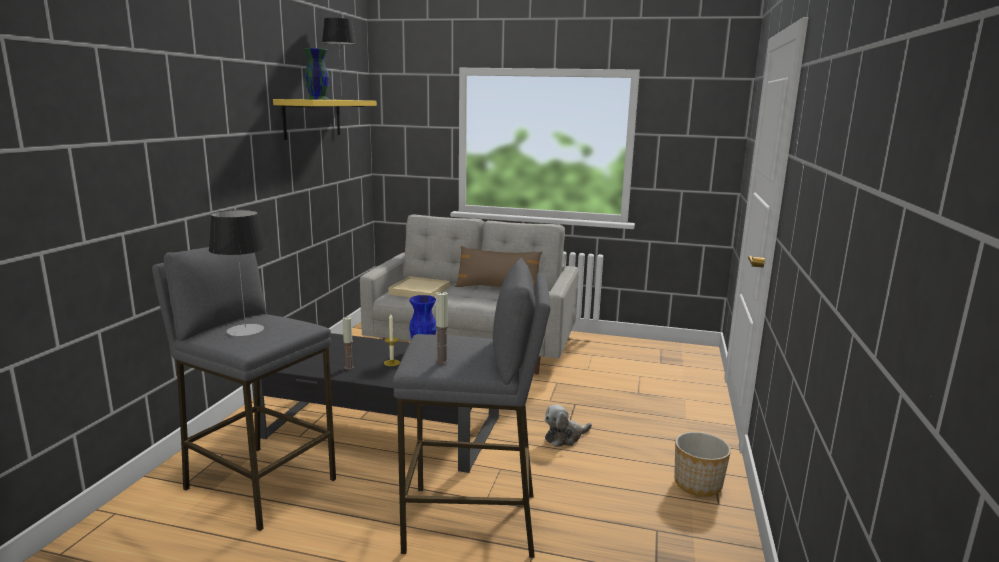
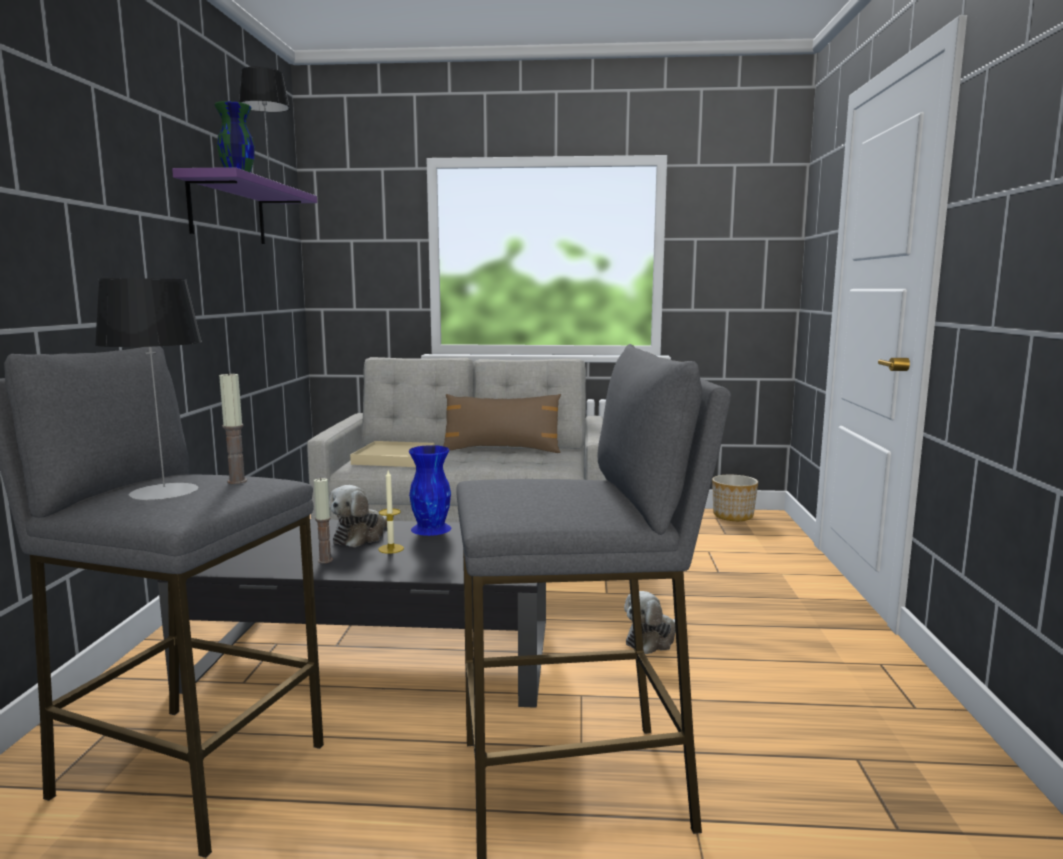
camera: 10 degrees left, 5 degrees down
yellow shelf [273,99,377,140] -> purple shelf [172,167,317,244]
candle [435,292,448,364] -> candle moved to [219,371,247,484]
planter [674,432,731,497] -> planter moved to [712,475,758,521]
none -> plush toy [329,485,394,547]

